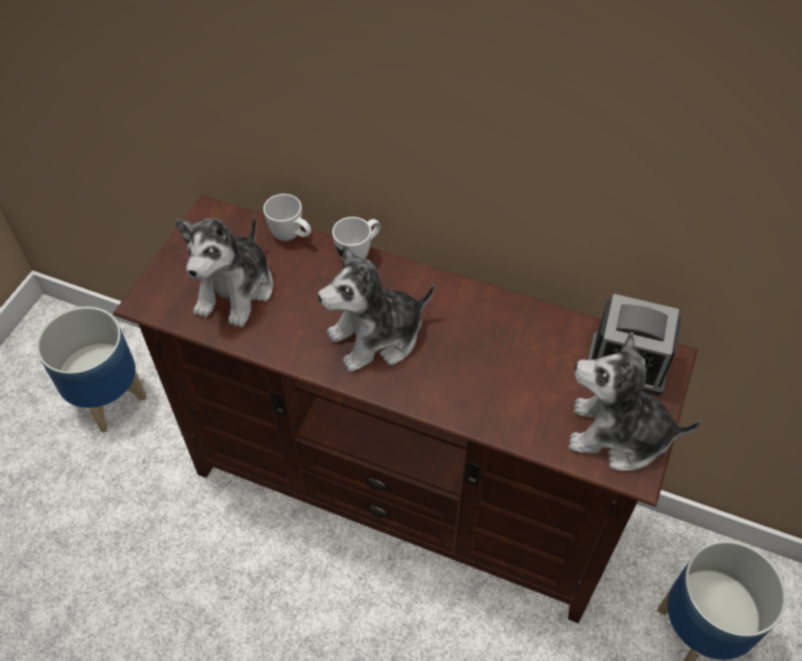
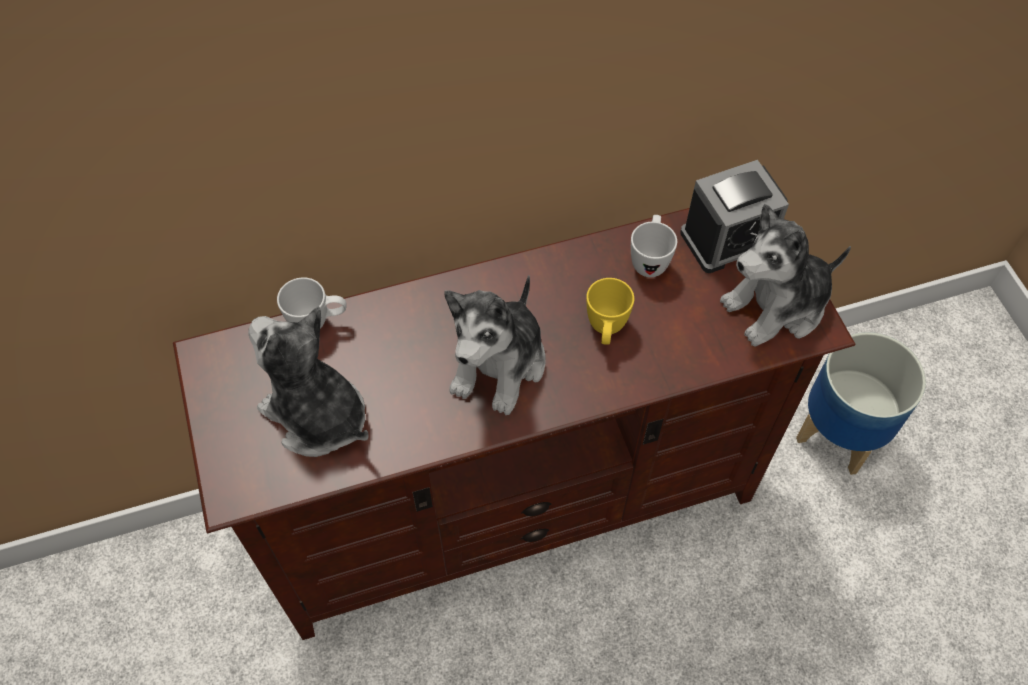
camera: 40 degrees left, 5 degrees up
planter [37,307,147,432] -> none
plush toy [176,215,273,327] -> plush toy turned 150 degrees clockwise [248,306,369,457]
white mug [332,217,381,261] -> white mug moved to [631,215,677,277]
none -> yellow mug [586,278,634,345]

